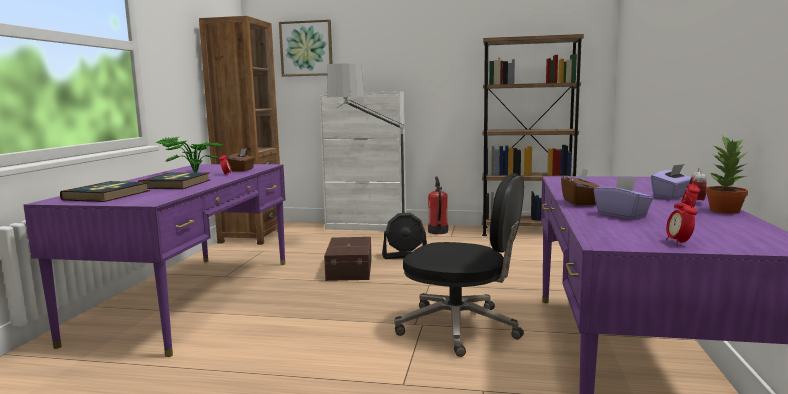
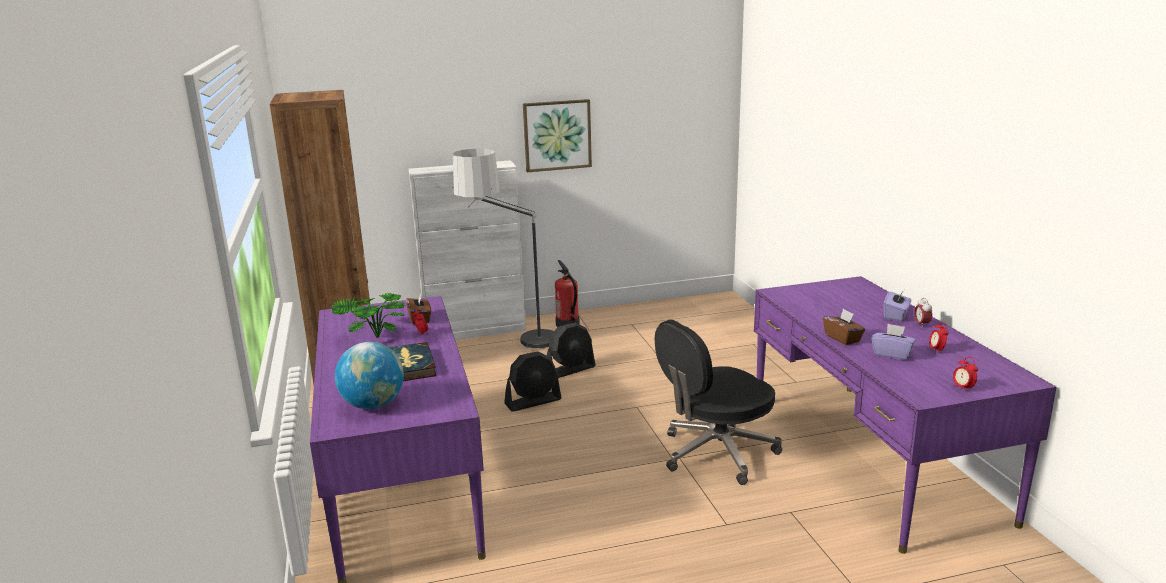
camera: 25 degrees left, 10 degrees up
book [60,181,150,202] -> globe [335,342,404,409]
picture [279,20,333,77] -> picture moved to [523,99,592,172]
brown storage box [324,237,372,281] -> black fan [504,352,561,412]
black office chair [394,173,524,357] -> black office chair turned 150 degrees clockwise [655,320,782,485]
brown bookcase [482,34,584,236] -> none
potted plant [706,136,749,214] -> none

